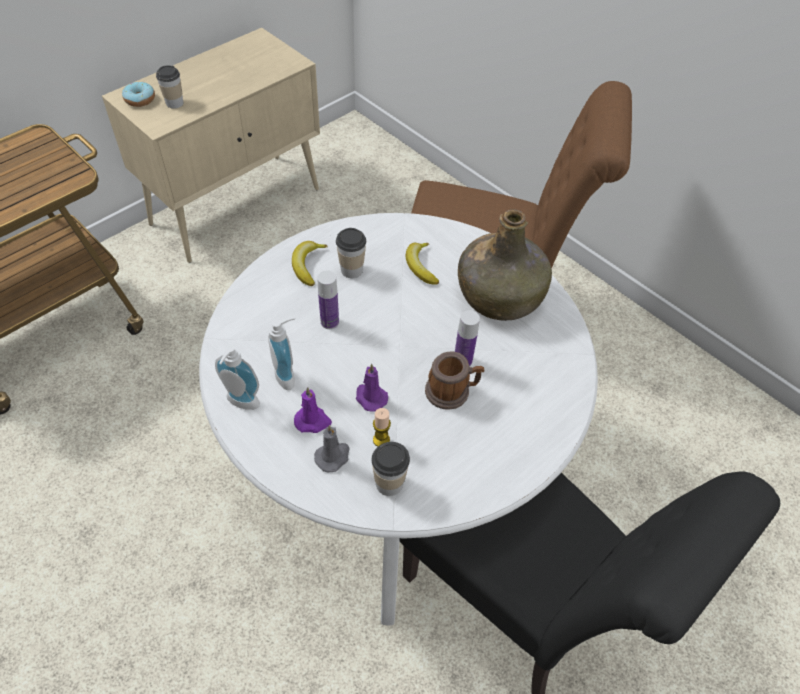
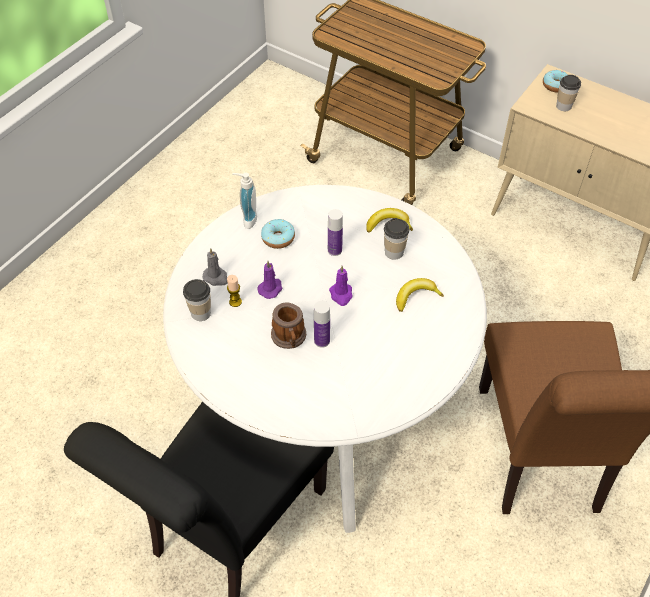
camera: 80 degrees right, 0 degrees up
soap dispenser [268,317,295,390] -> donut [261,219,295,249]
purple candle [294,387,332,433] -> purple candle moved to [329,266,352,306]
green bottle [458,209,552,321] -> none

